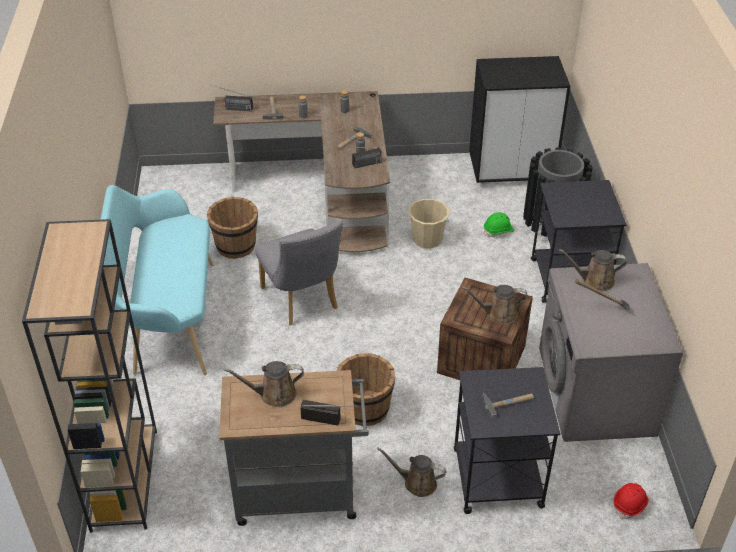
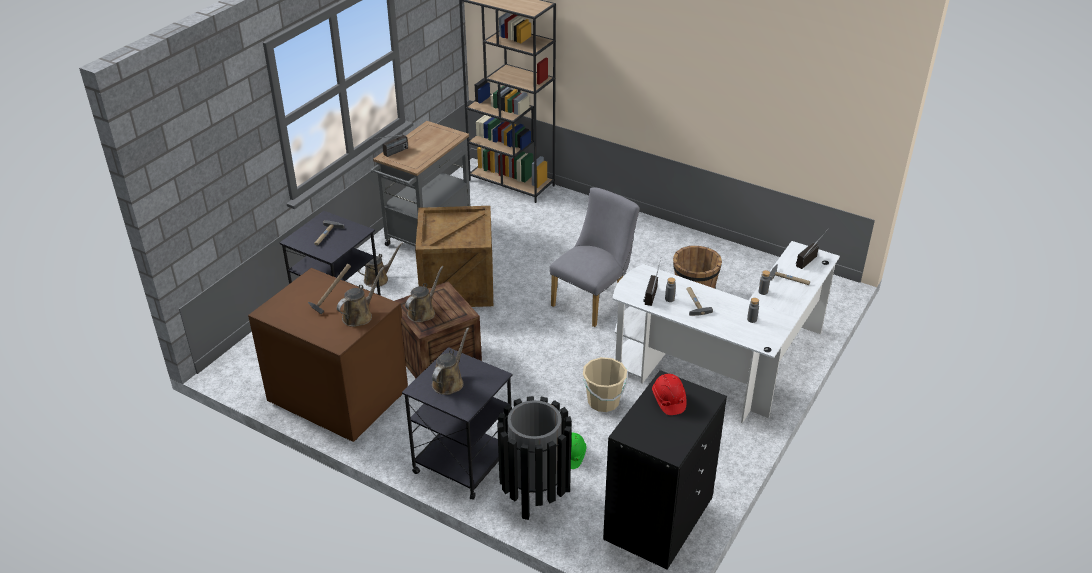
camera: 125 degrees right, 5 degrees down
turquoise bench [101,185,214,375] -> none
brown desk [213,91,390,252] -> white desk [613,241,840,423]
brown watering can [223,361,304,407] -> brown watering can moved to [432,328,469,395]
grey chair [255,220,343,325] -> grey chair turned 120 degrees clockwise [550,187,640,327]
brown bucket [336,353,395,426] -> crate [415,206,493,307]
grey washing machine [539,263,683,442] -> brown washing machine [248,268,408,442]
red hard hat [614,483,649,519] -> red hard hat moved to [652,374,687,415]

